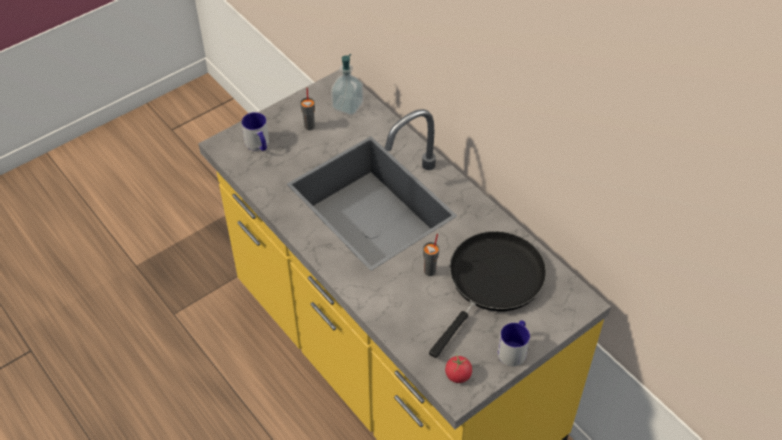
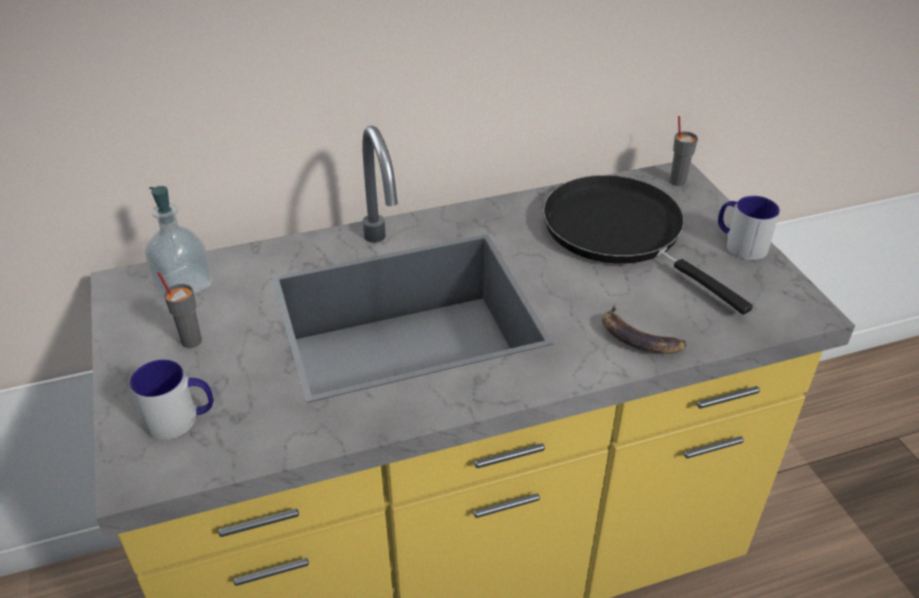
camera: 70 degrees left, 10 degrees down
grey cup [423,234,440,276] -> grey cup moved to [670,116,698,186]
tomato [445,354,472,383] -> none
none -> banana [602,305,687,354]

